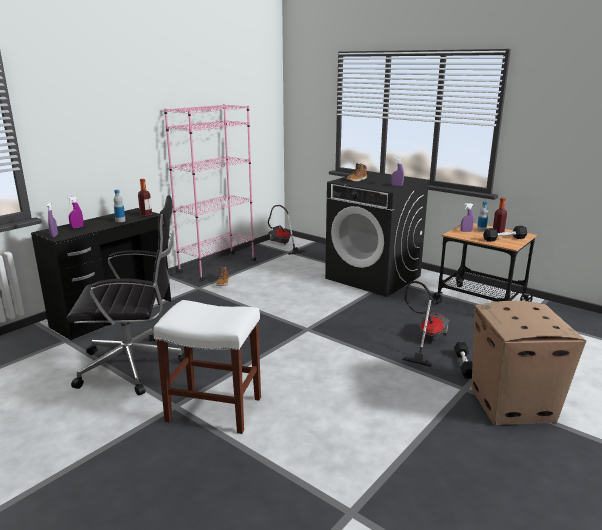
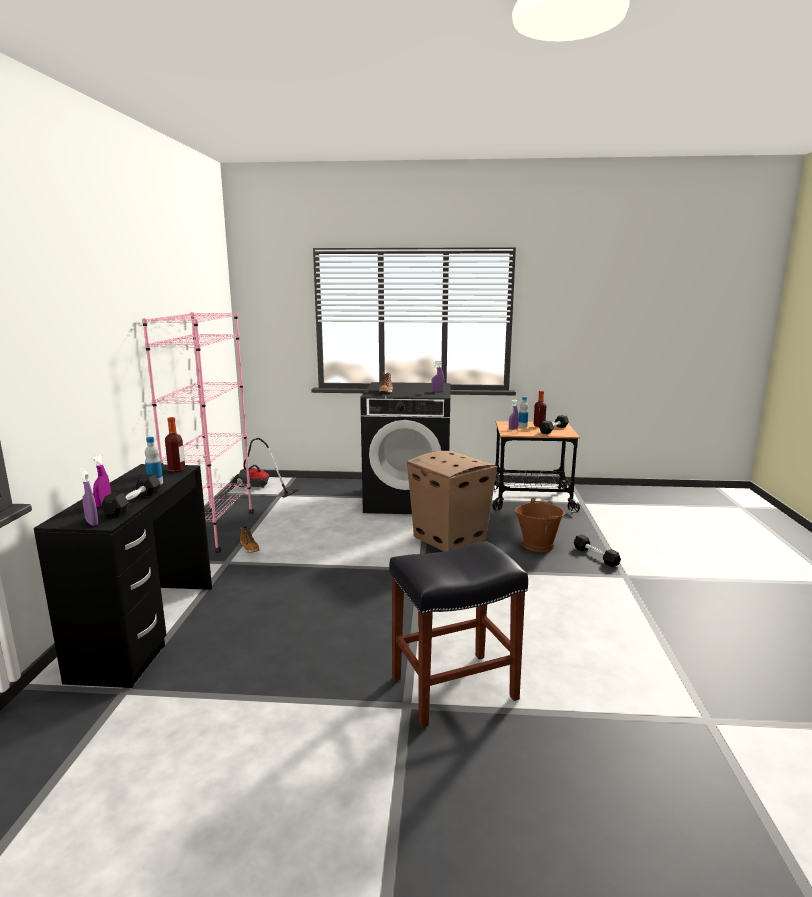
camera: 35 degrees left, 5 degrees down
black office chair [66,195,185,395] -> none
white stool [153,300,261,434] -> black stool [389,541,528,728]
vacuum cleaner [402,281,450,367] -> brown bucket [514,498,565,552]
cardboard box [471,301,586,425] -> cardboard box moved to [407,451,497,552]
none -> black dumbbell [101,474,161,517]

